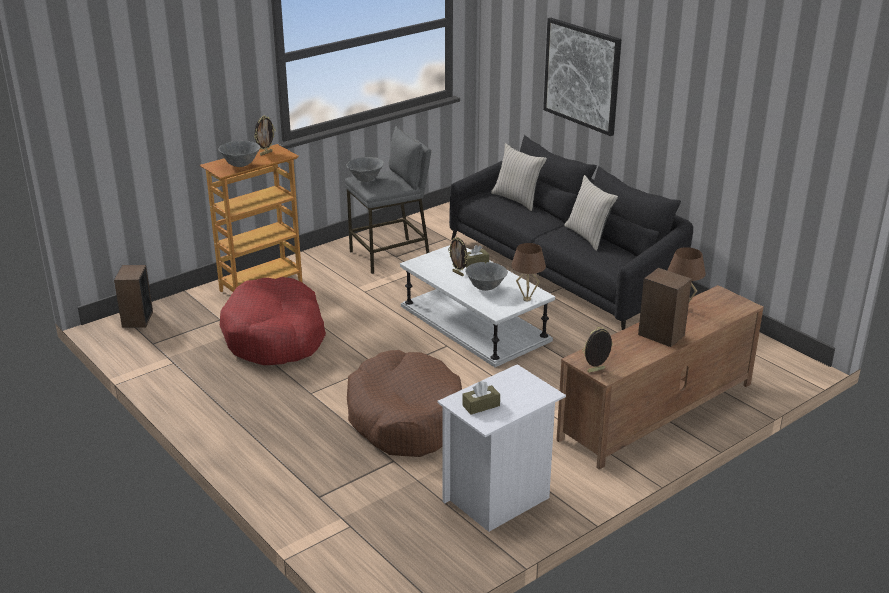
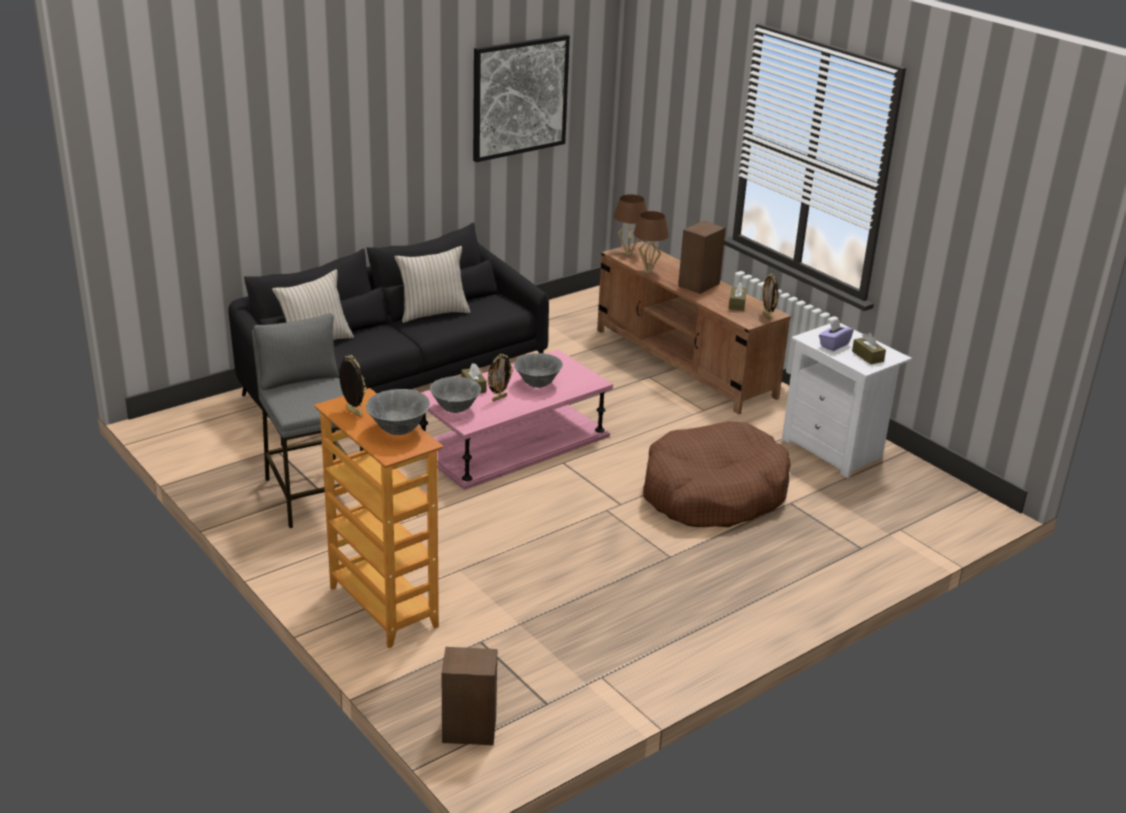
camera: 90 degrees left, 0 degrees up
red dog bed [220,277,326,365] -> none
grey bowl [346,157,384,182] -> grey bowl moved to [430,376,481,413]
white coffee table [400,245,555,367] -> pink coffee table [419,350,613,490]
brown table lamp [511,243,546,301] -> brown table lamp moved to [614,194,647,255]
picture [543,18,621,136] -> picture moved to [473,34,570,162]
none -> brown tissue box [729,282,747,311]
none -> purple tissue box [819,320,854,351]

